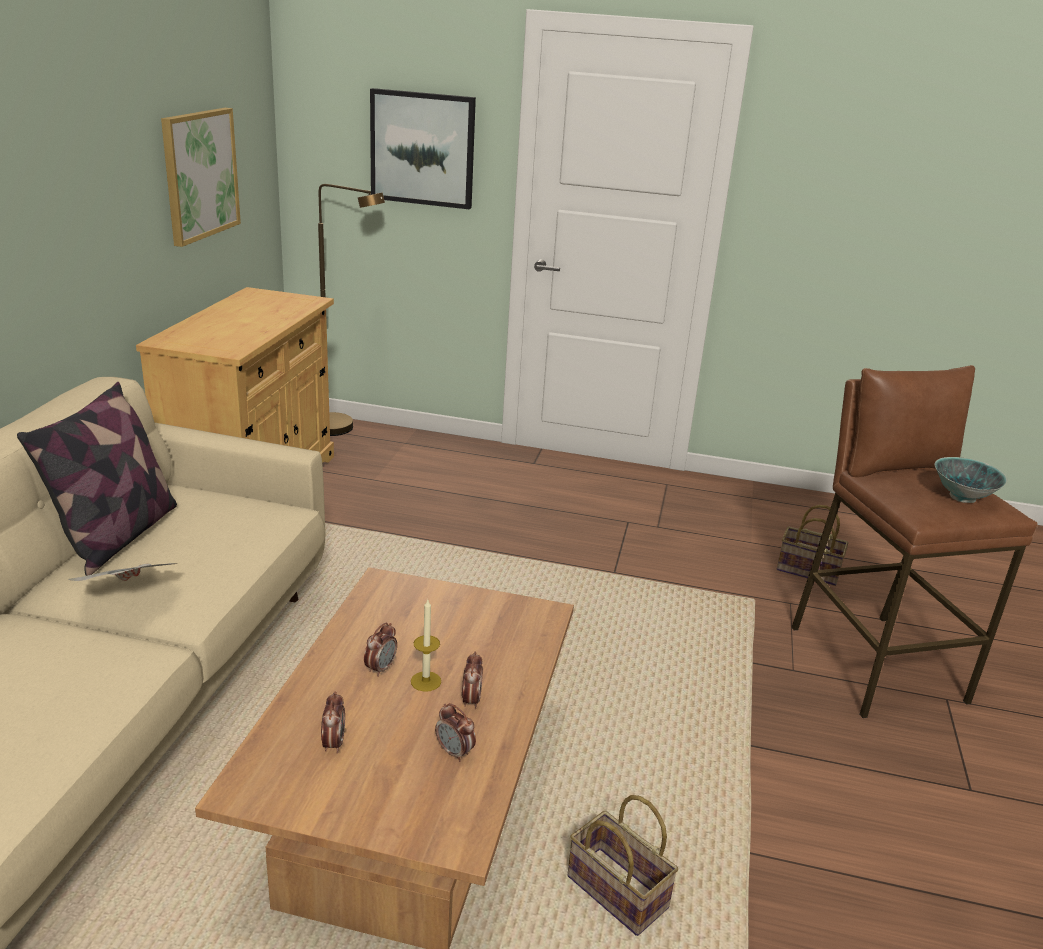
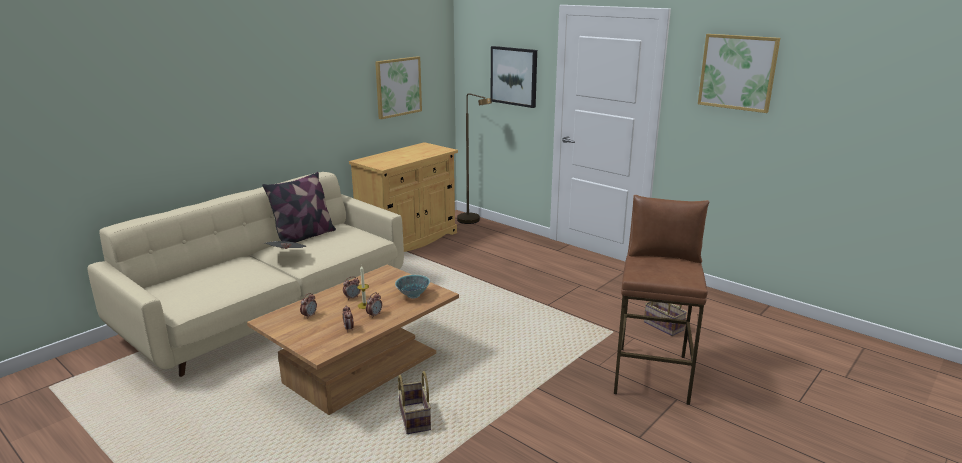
camera: 30 degrees right, 5 degrees down
bowl [934,457,1007,503] -> bowl moved to [395,275,430,299]
none -> picture [698,34,780,113]

